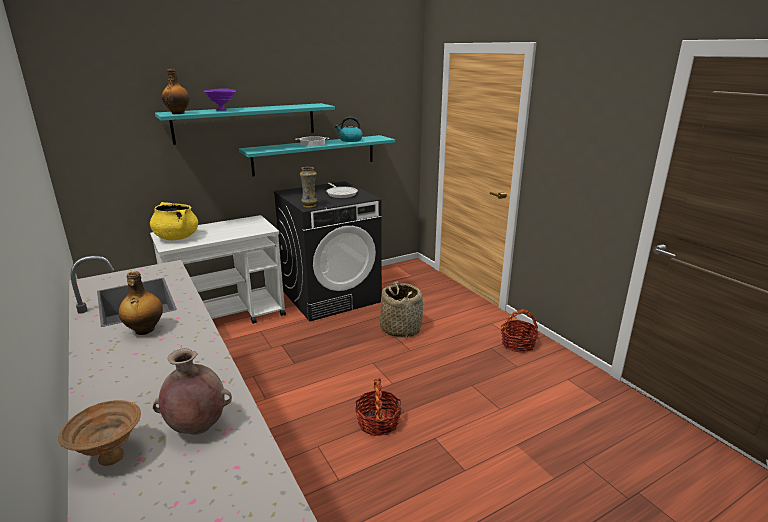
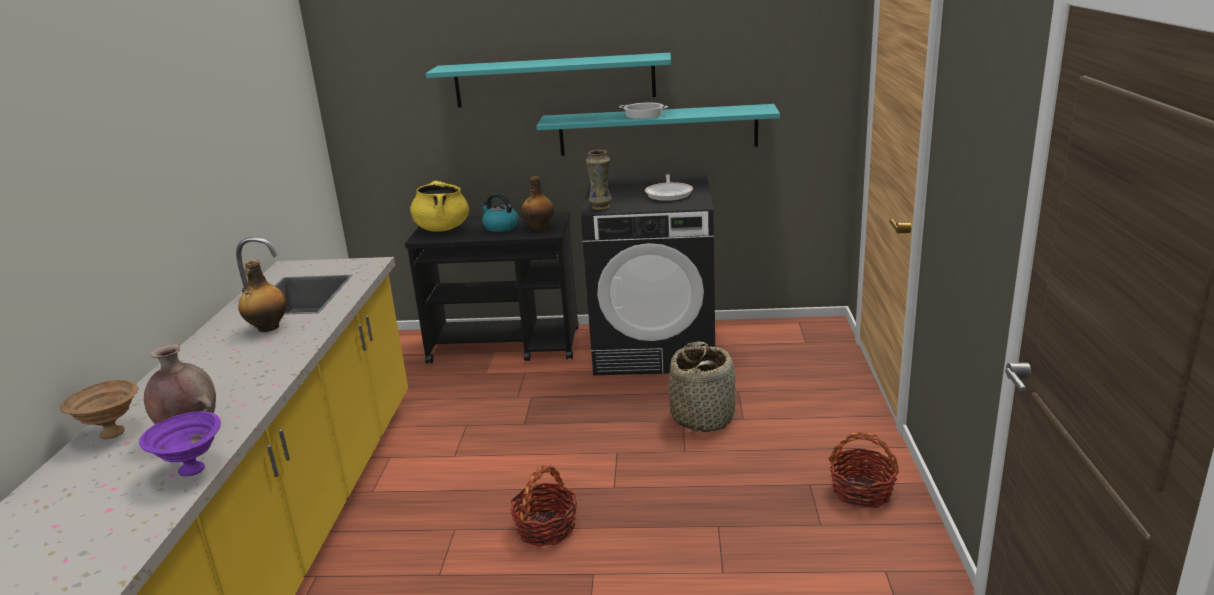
camera: 35 degrees right, 0 degrees up
white cart [150,215,286,324] -> black cart [405,212,579,364]
bottle [162,69,190,114] -> bottle moved to [521,176,554,231]
purple bowl [203,88,236,111] -> purple bowl moved to [139,411,221,476]
kettle [335,117,363,142] -> kettle moved to [480,193,519,232]

